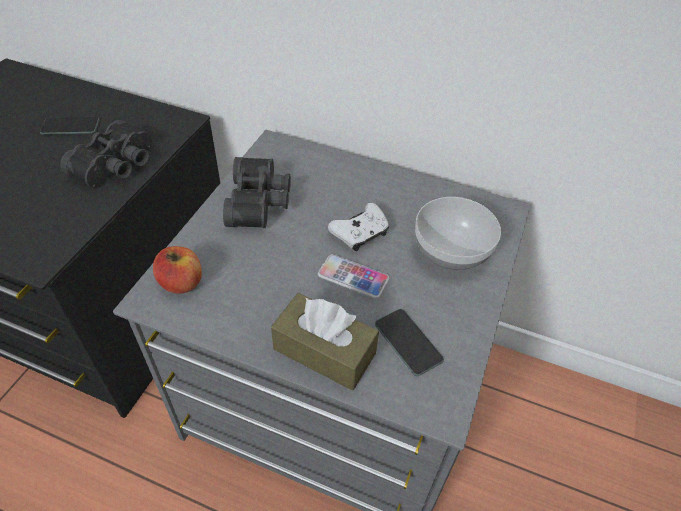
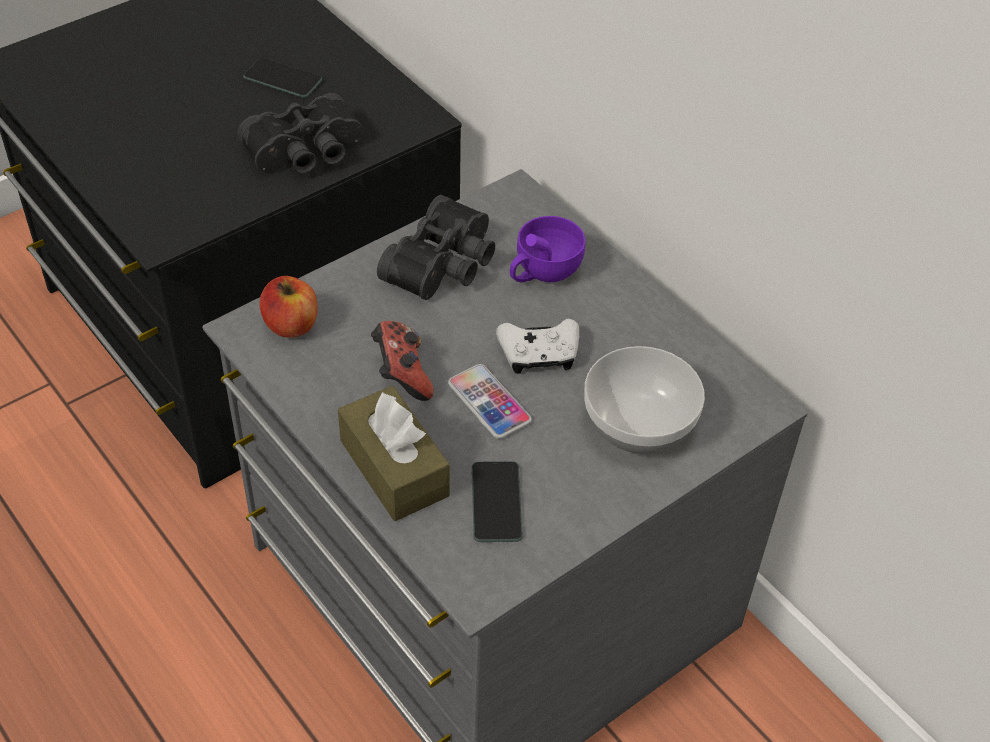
camera: 30 degrees right, 0 degrees up
none -> game controller [371,321,434,401]
none -> purple cup [510,216,585,282]

